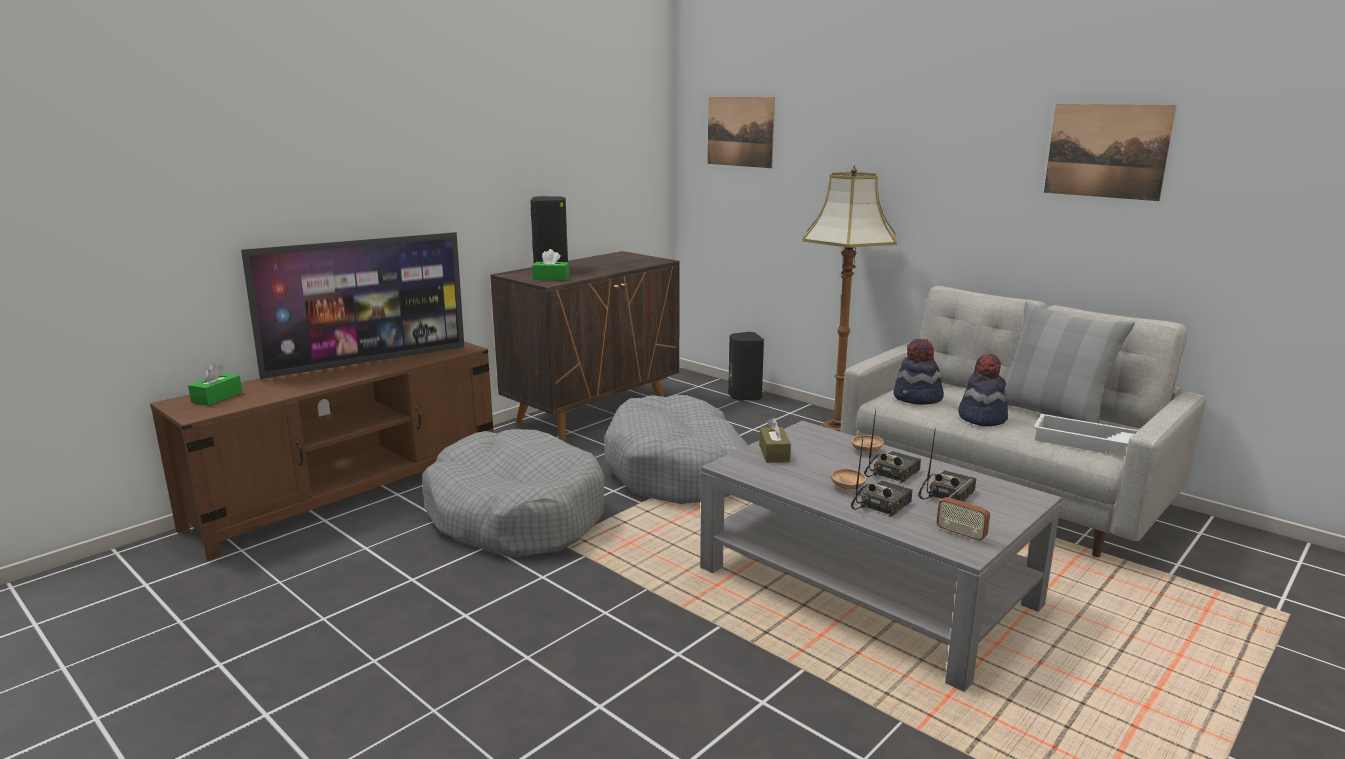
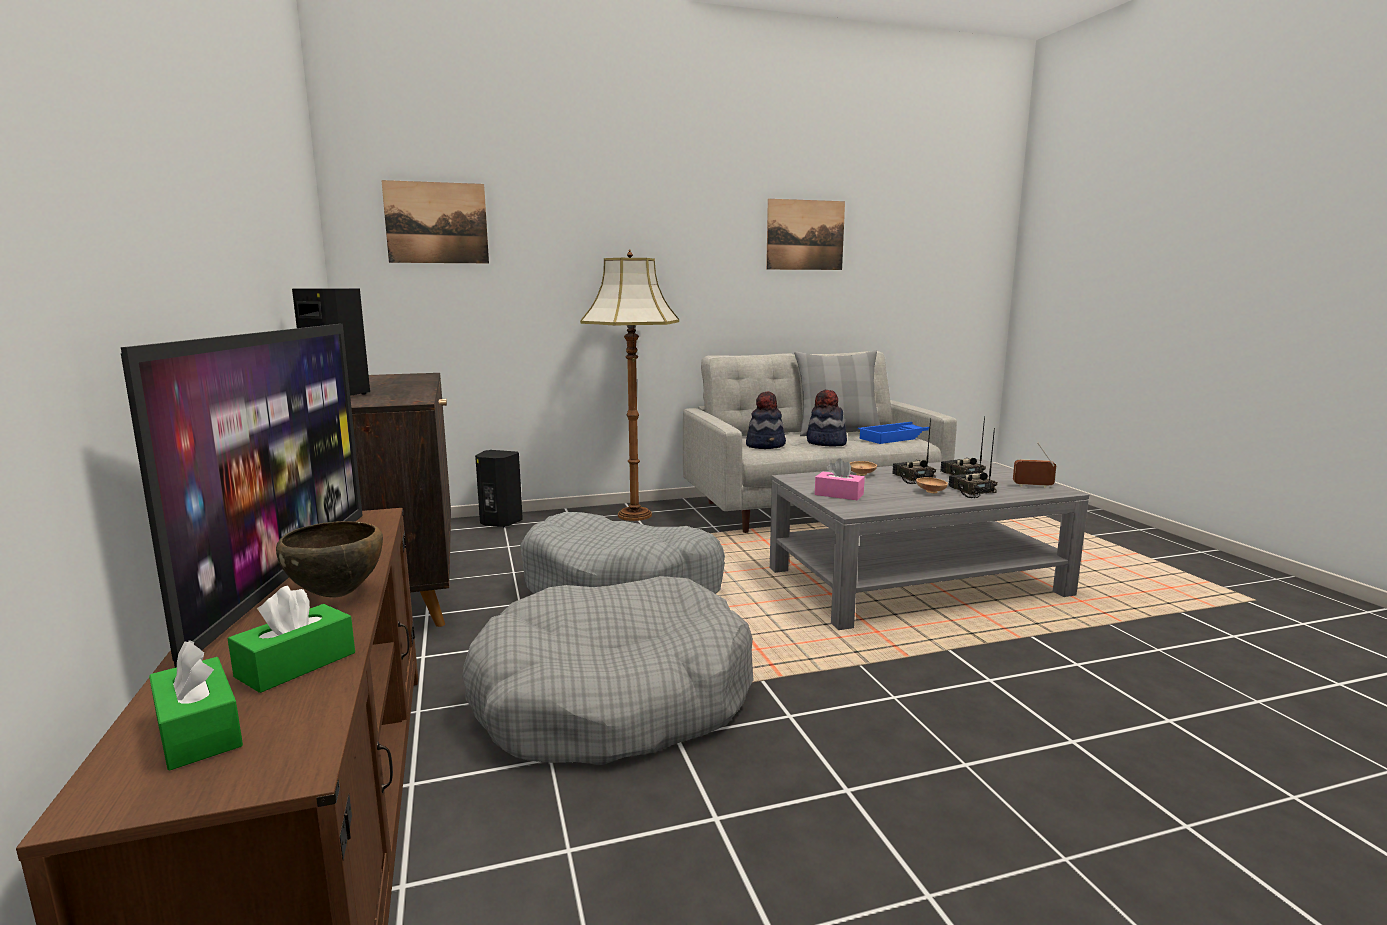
camera: 60 degrees left, 5 degrees down
green tissue box [532,249,570,280] -> green tissue box moved to [228,586,355,693]
brown tissue box [759,417,791,463] -> pink tissue box [815,458,865,500]
radio [937,479,990,542] -> radio turned 150 degrees counterclockwise [1013,443,1056,488]
white tray [1034,414,1138,453] -> blue tray [858,422,930,444]
none -> brown bowl [276,521,383,598]

